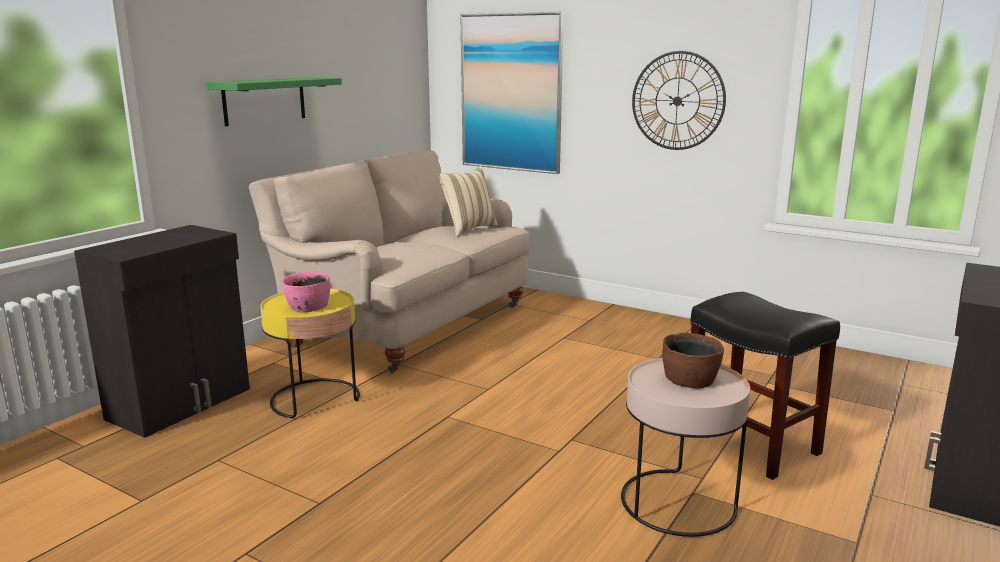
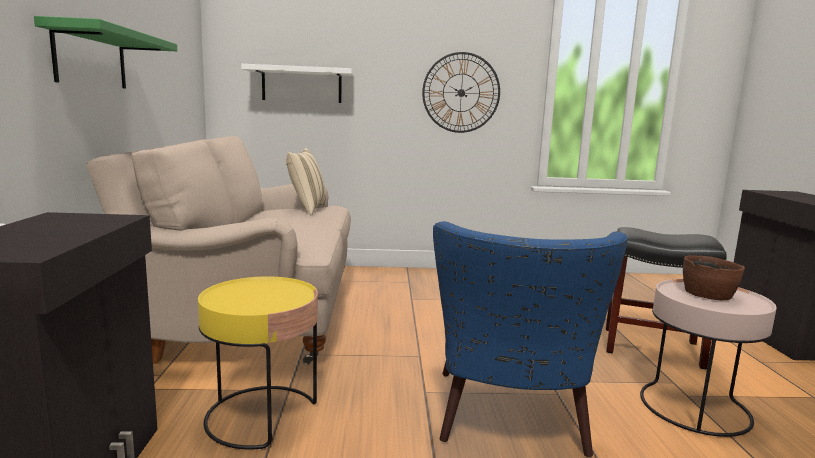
camera: 35 degrees left, 5 degrees down
pink bowl [282,271,330,312] -> none
picture [460,12,564,174] -> white shelf [241,64,354,103]
none -> blue armchair [433,221,628,457]

